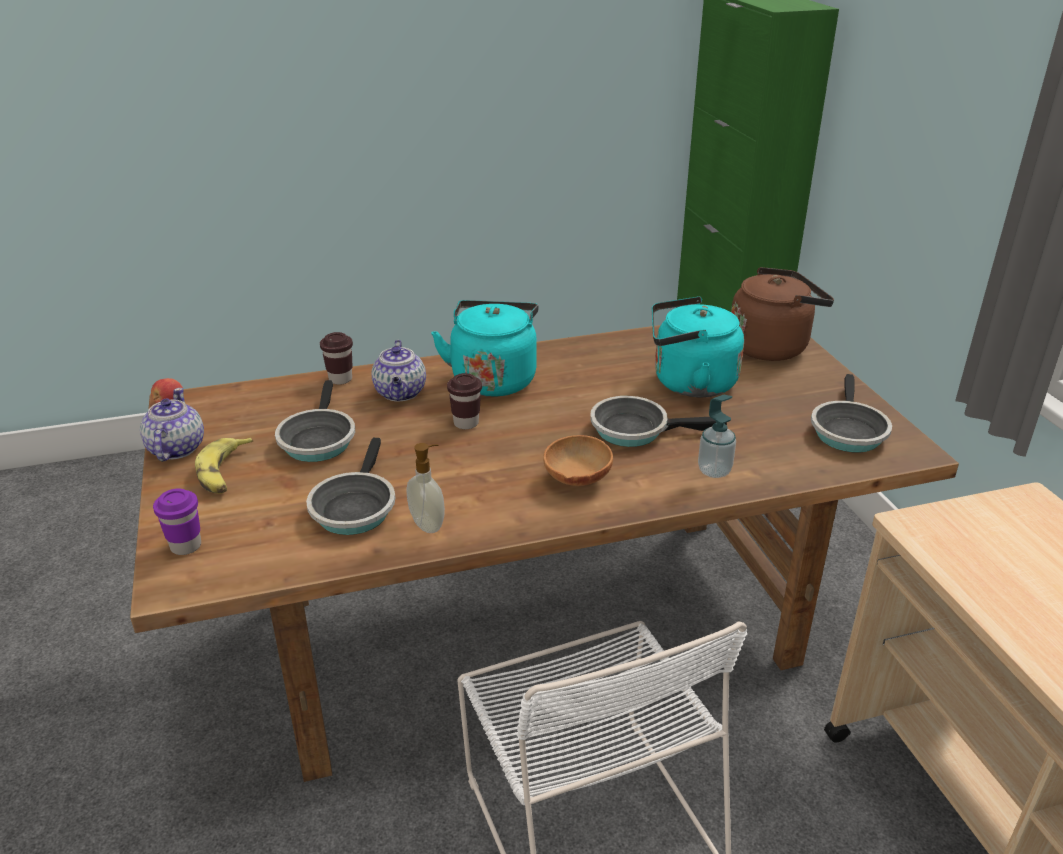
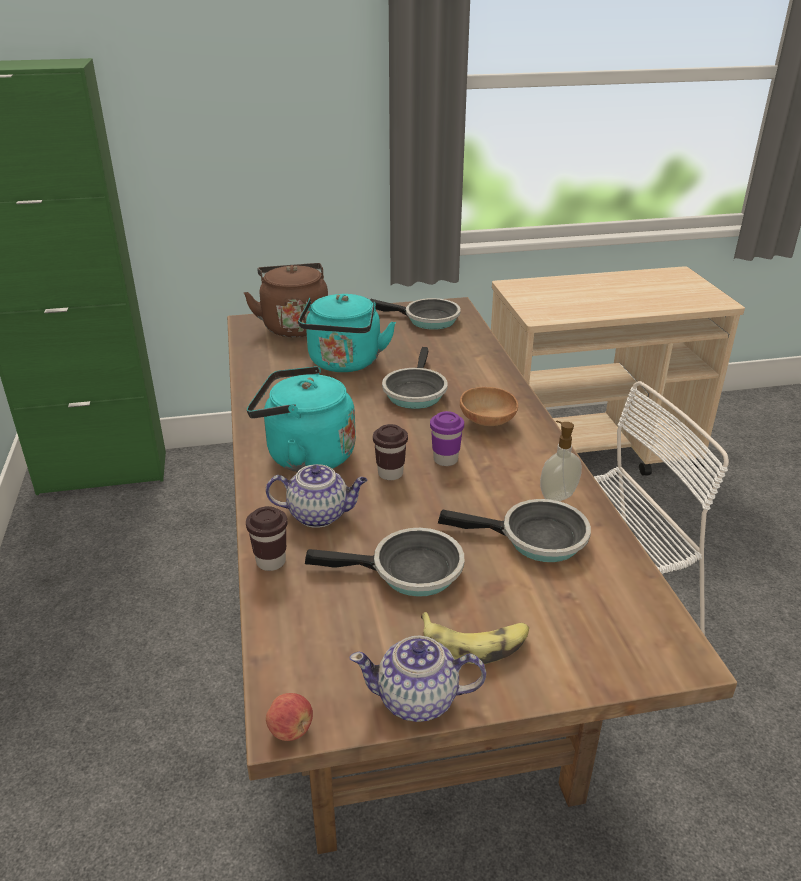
camera: 85 degrees left, 0 degrees up
purple cup [153,488,201,555] -> purple cup moved to [430,411,464,466]
soap dispenser [698,395,736,478] -> none

